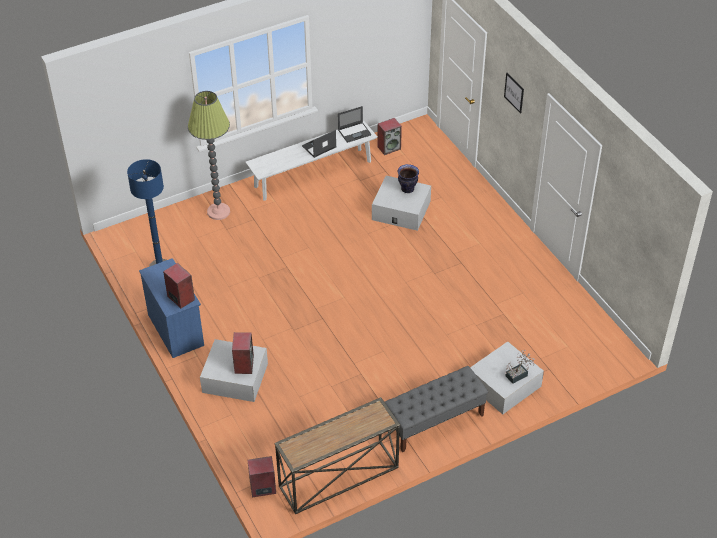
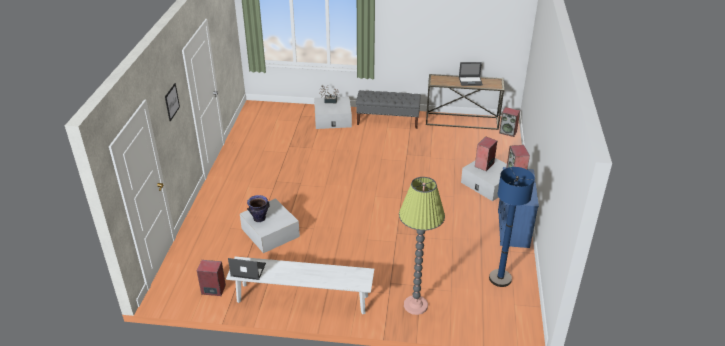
camera: 145 degrees left, 10 degrees down
laptop [302,130,337,158] -> laptop moved to [459,62,483,86]

